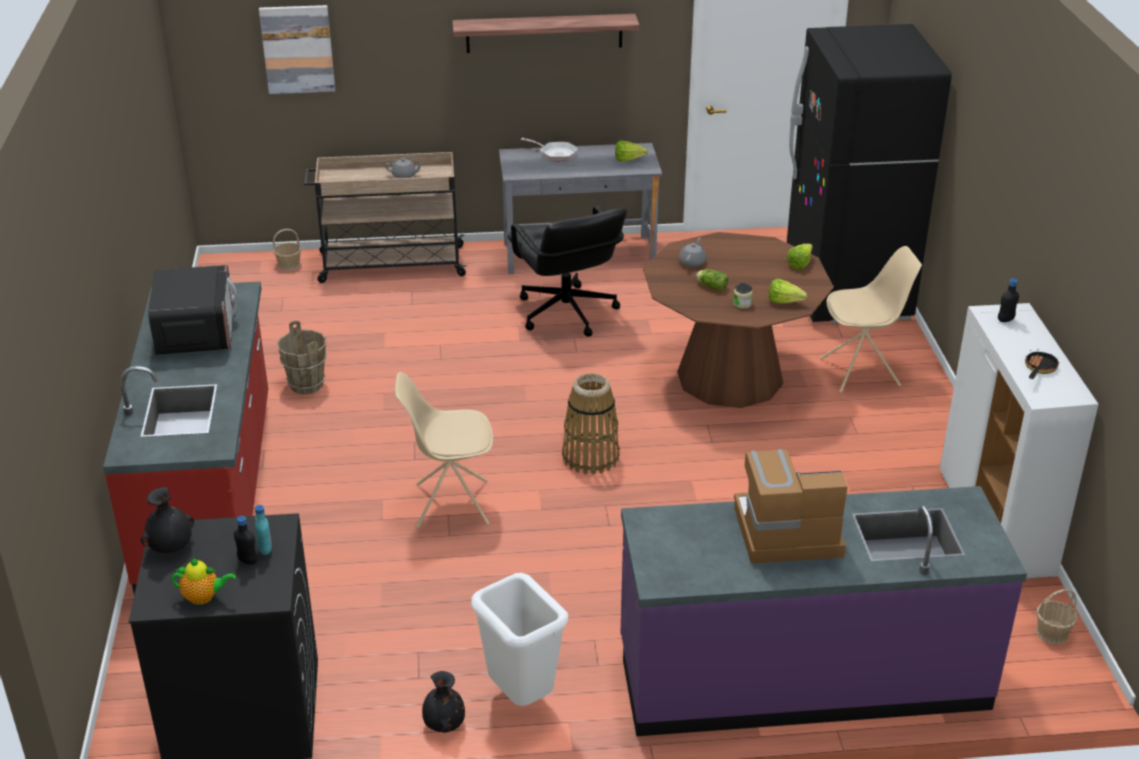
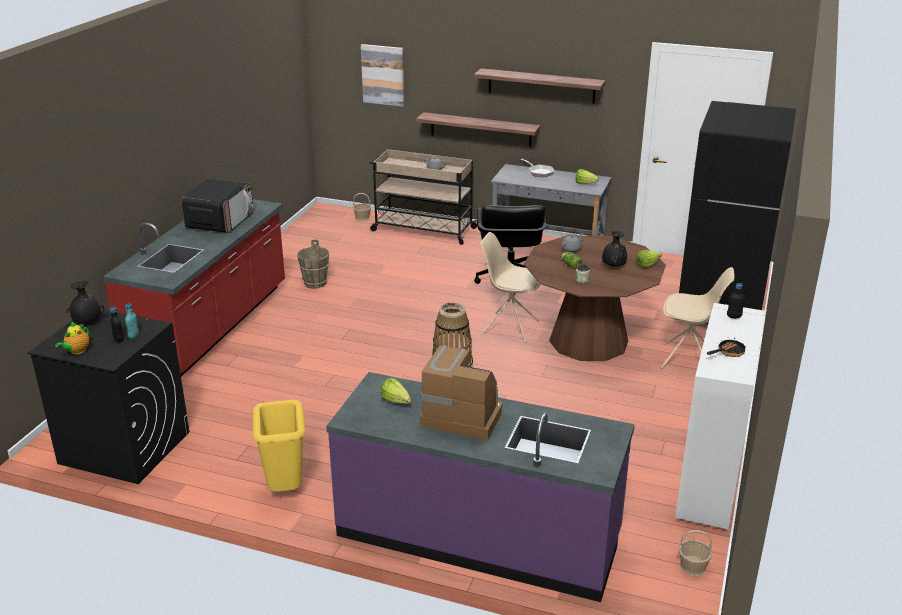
camera: 25 degrees right, 5 degrees down
teapot [172,558,236,605] -> teapot turned 90 degrees clockwise [55,322,89,354]
beige chair [395,372,493,529] -> beige chair moved to [480,232,540,343]
black vase [422,671,465,733] -> black vase moved to [602,231,627,267]
white trash can [471,573,568,706] -> yellow trash can [253,400,306,492]
lettuce [769,279,808,303] -> lettuce moved to [381,378,411,404]
none -> shelf [416,112,541,147]

